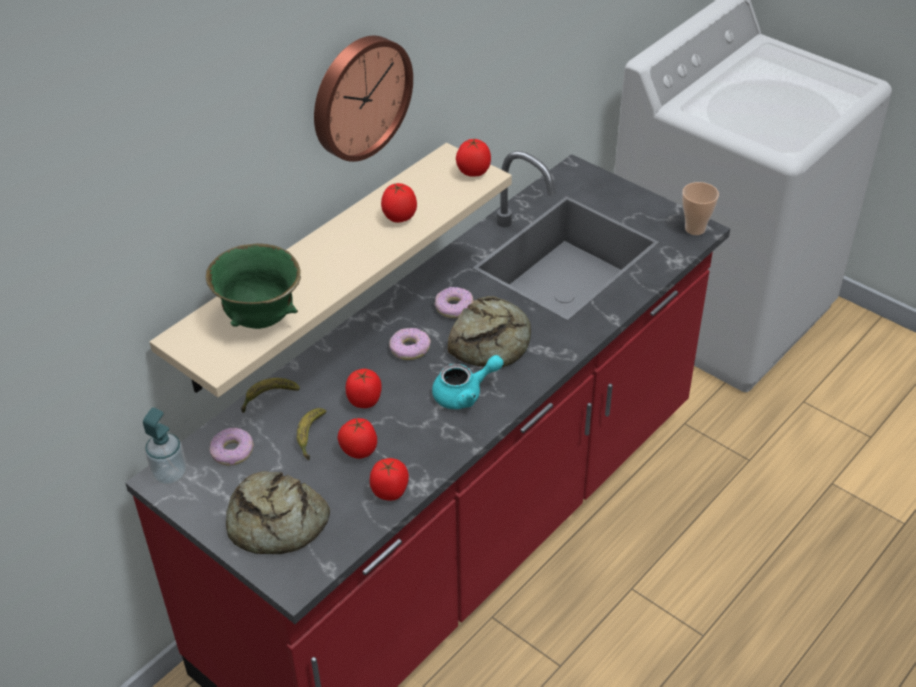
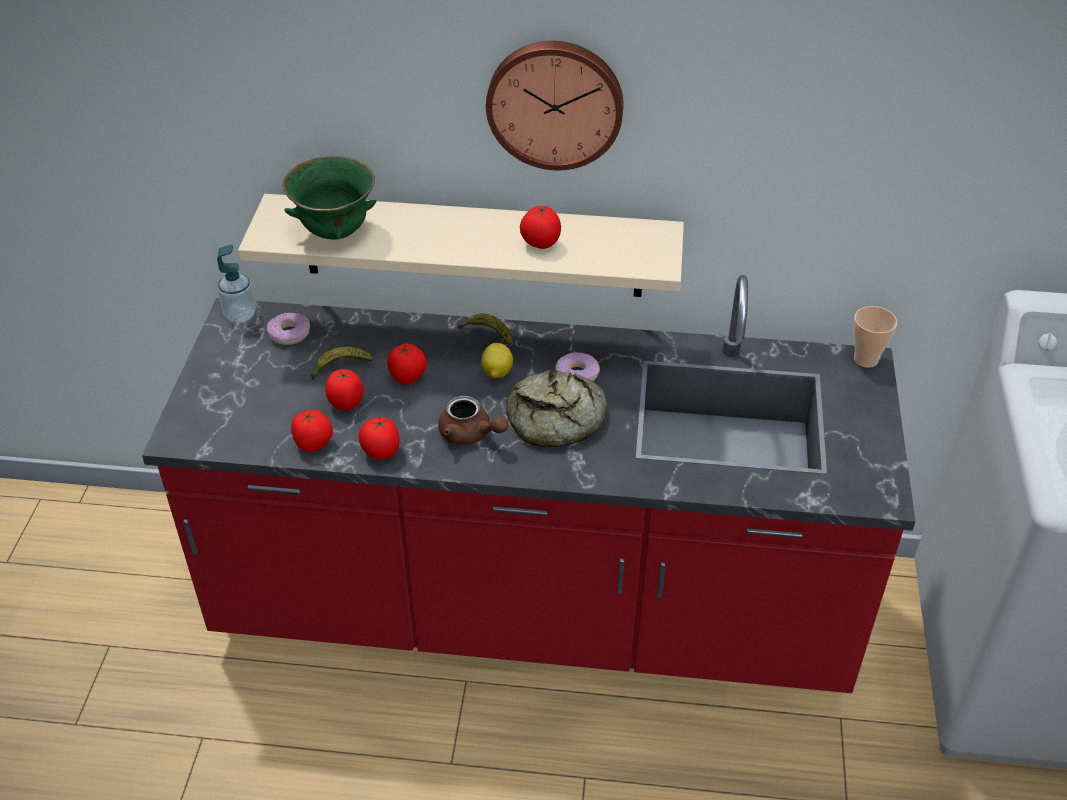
camera: 55 degrees right, 0 degrees up
bread [226,471,330,554] -> none
banana [241,378,300,413] -> banana moved to [458,314,512,345]
donut [389,328,431,360] -> lemon [481,343,513,378]
turquoise teapot [432,355,503,409] -> brown teapot [438,396,509,445]
tomato [456,139,491,177] -> tomato moved to [358,416,400,460]
cup [682,182,719,235] -> cup moved to [853,306,897,368]

